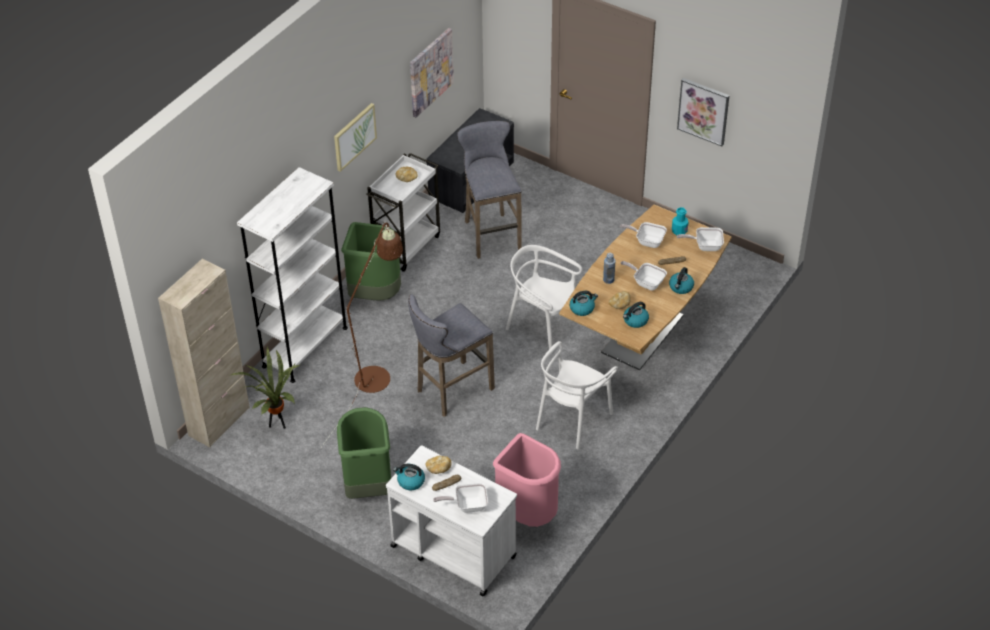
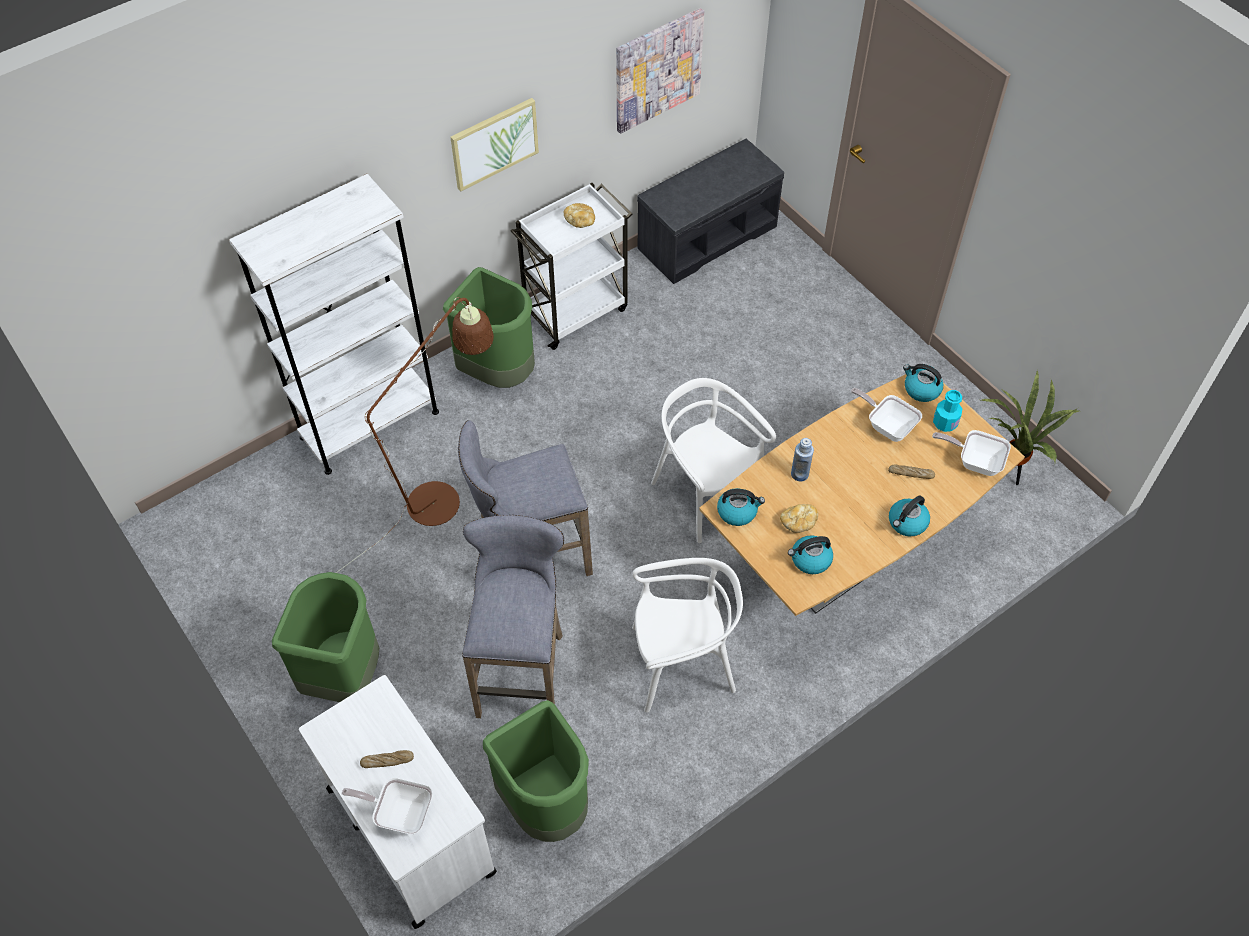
camera: 20 degrees right, 10 degrees up
beige cabinet [158,259,250,447] -> none
potted plant [231,347,299,429] -> potted plant moved to [981,370,1079,485]
kettle [393,464,425,490] -> kettle moved to [903,364,943,402]
bread [426,456,452,474] -> none
grey stool [457,121,522,259] -> grey stool moved to [462,515,564,718]
pink trash can [493,433,561,527] -> green trash can [483,700,589,842]
white chair [536,341,618,449] -> white chair turned 150 degrees counterclockwise [632,558,743,713]
frying pan [621,261,667,291] -> none
picture [677,78,730,146] -> none

